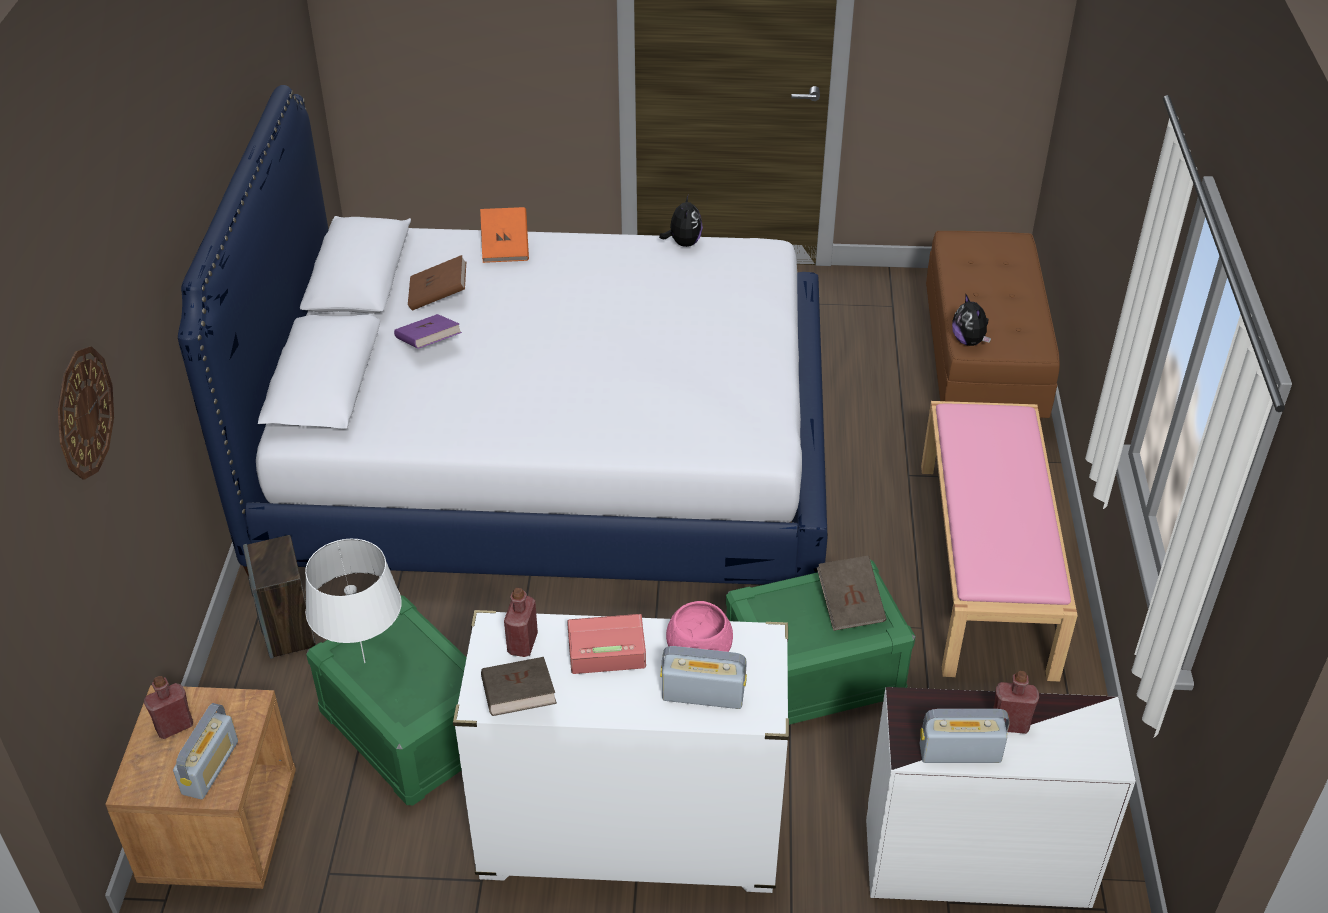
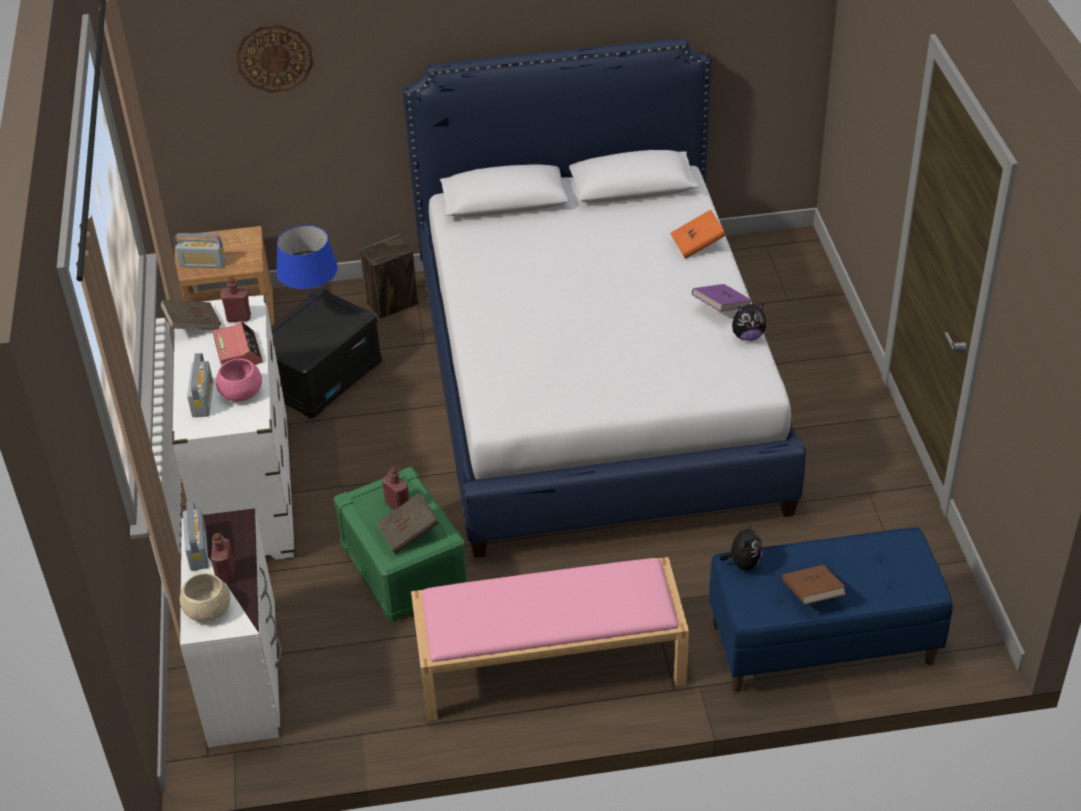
camera: 80 degrees right, 0 degrees up
red bottle [144,676,193,739] -> red bottle moved to [382,467,409,510]
white table lamp [305,539,402,663] -> blue table lamp [276,225,338,313]
green storage box [306,595,467,805] -> black storage box [271,288,382,419]
purple book [394,314,462,349] -> purple book moved to [692,284,752,312]
brown book [408,255,466,311] -> brown book moved to [782,565,846,605]
brown bench [926,231,1060,422] -> blue bench [709,527,953,692]
plush toy [952,293,991,346] -> plush toy turned 135 degrees clockwise [719,521,763,570]
none -> beige bowl [180,573,230,622]

